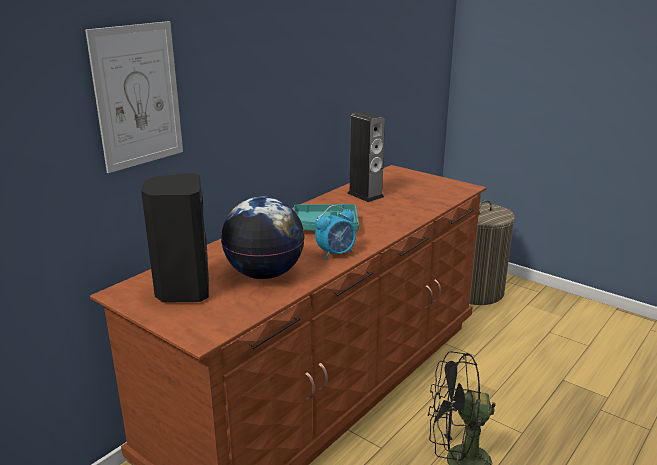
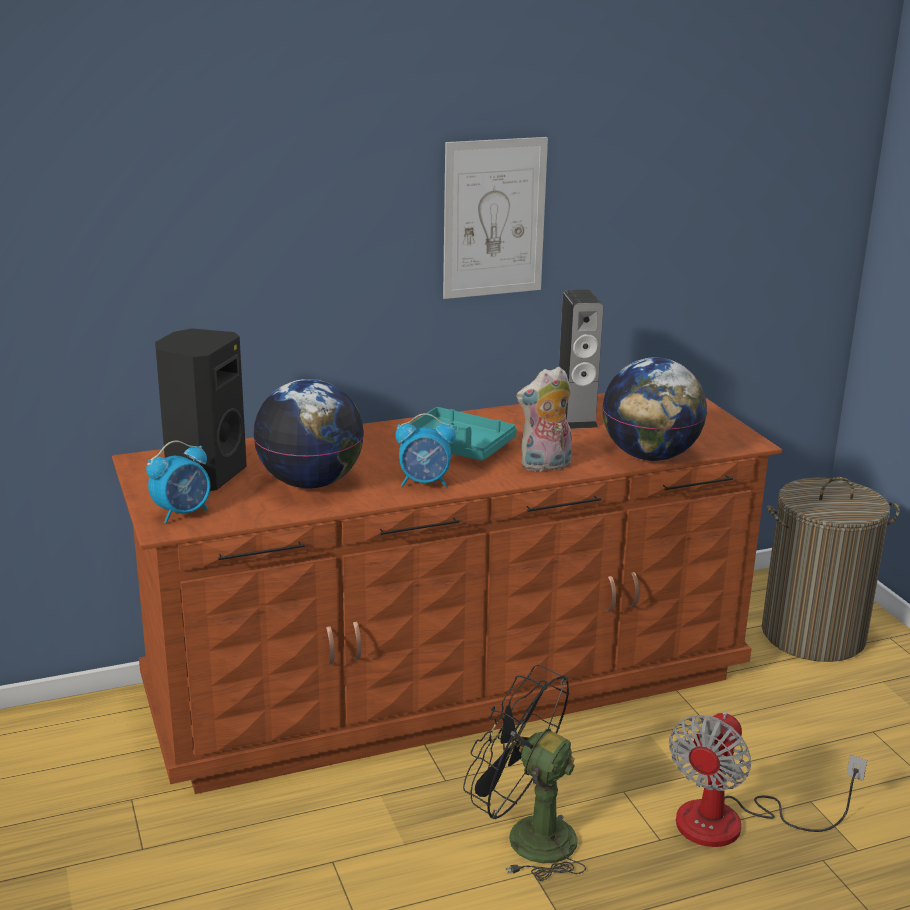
camera: 30 degrees right, 0 degrees up
picture [85,21,183,173] -> picture moved to [443,137,548,299]
none -> alarm clock [146,441,211,523]
none -> plush toy [516,367,572,472]
none -> globe [602,358,707,461]
none -> fan [669,711,867,847]

